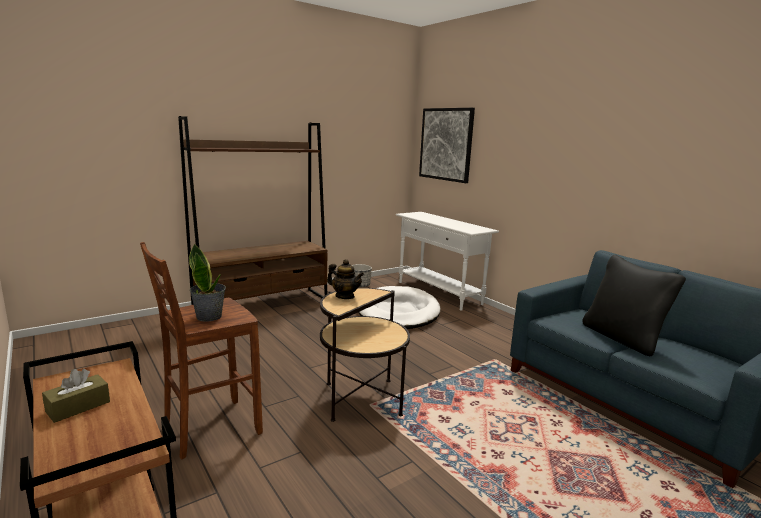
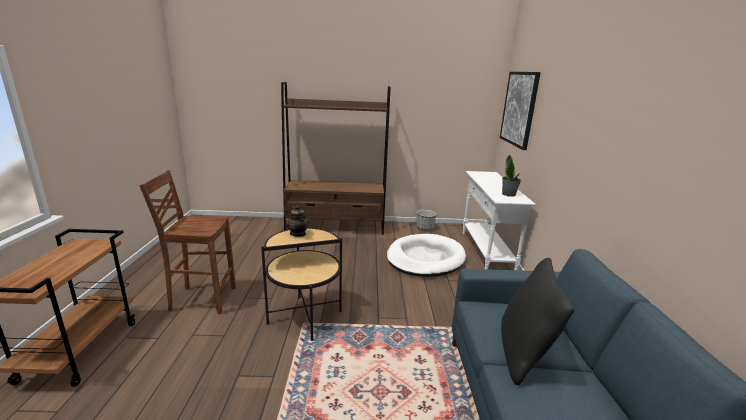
camera: 35 degrees right, 5 degrees up
brown tissue box [42,369,110,423] -> none
potted plant [189,244,226,322] -> potted plant moved to [502,154,521,197]

